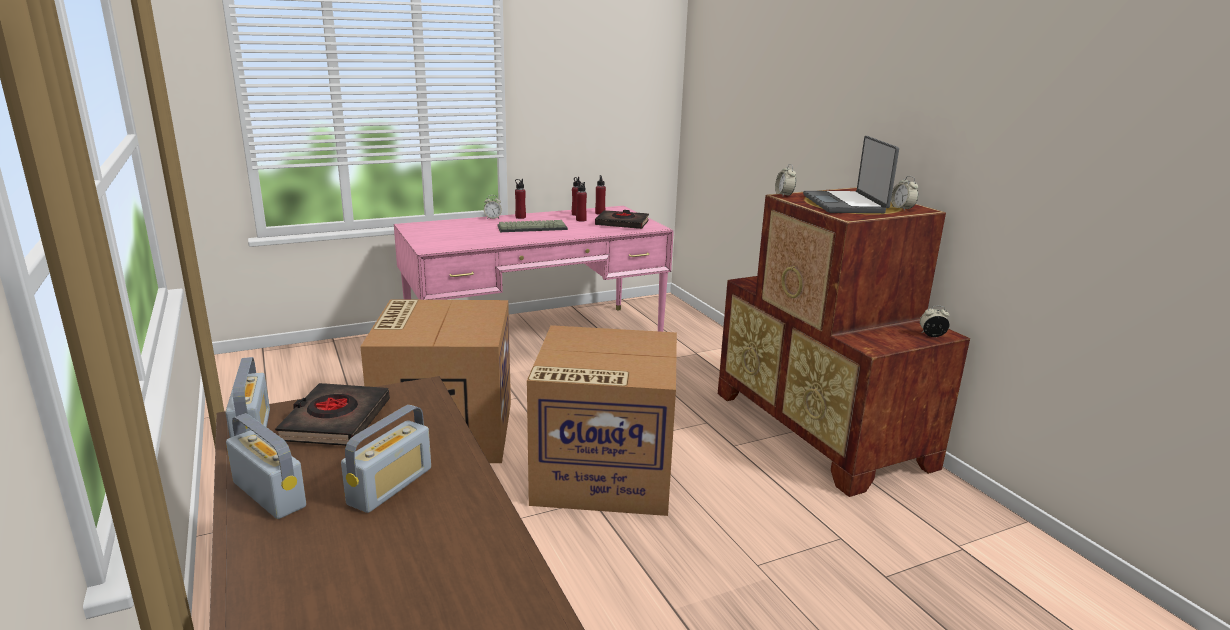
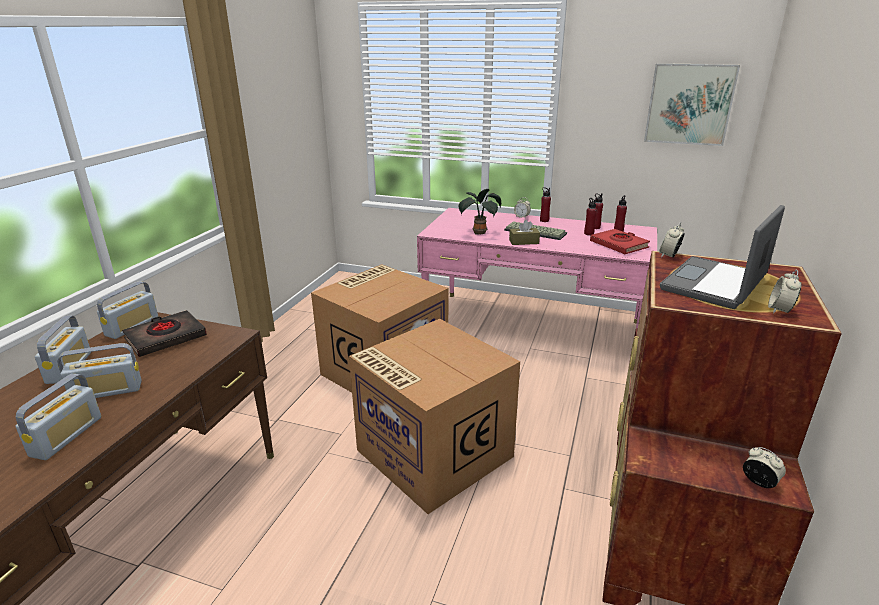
camera: 45 degrees right, 5 degrees up
black book [595,210,649,229] -> red book [590,229,650,254]
none -> radio [15,374,101,460]
none -> potted plant [459,189,502,235]
none -> brown tissue box [509,220,540,245]
none -> picture [644,63,740,146]

